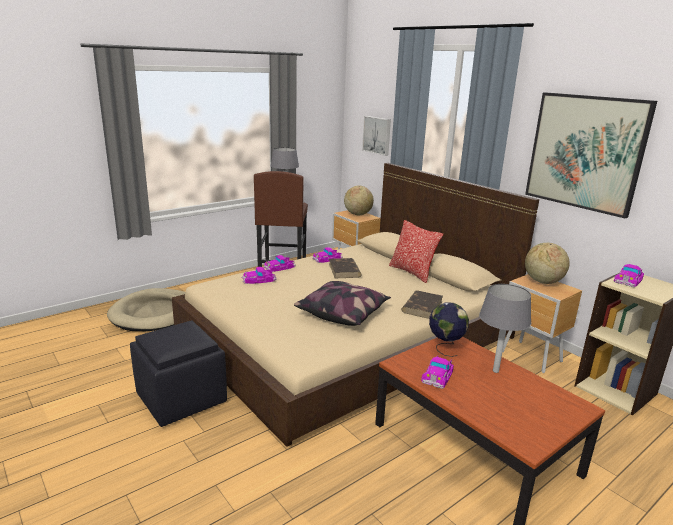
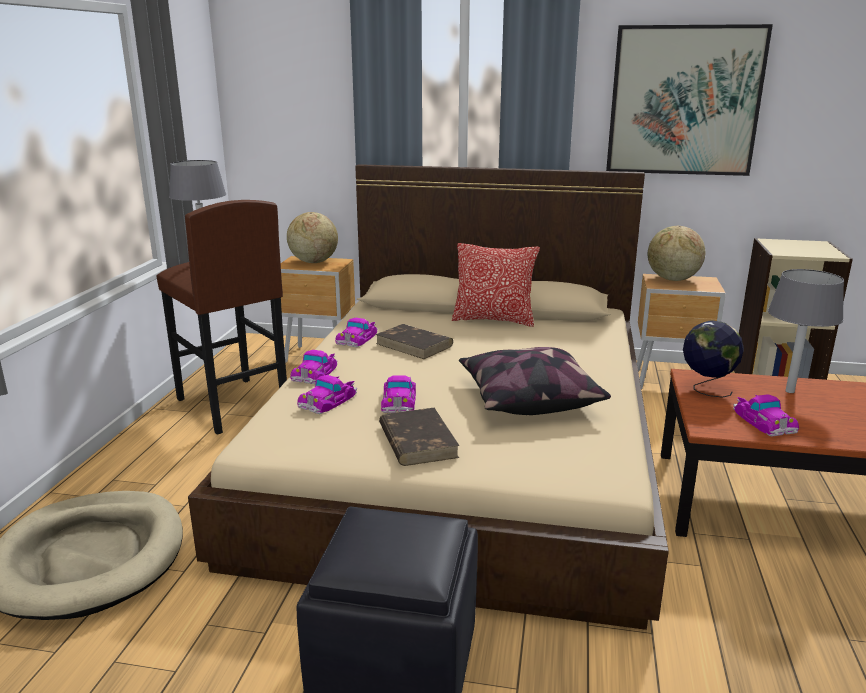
camera: 40 degrees left, 0 degrees up
picture [362,116,391,156] -> none
brown book [401,290,443,319] -> brown book moved to [379,408,459,466]
toy car [614,264,644,287] -> toy car moved to [381,375,416,413]

